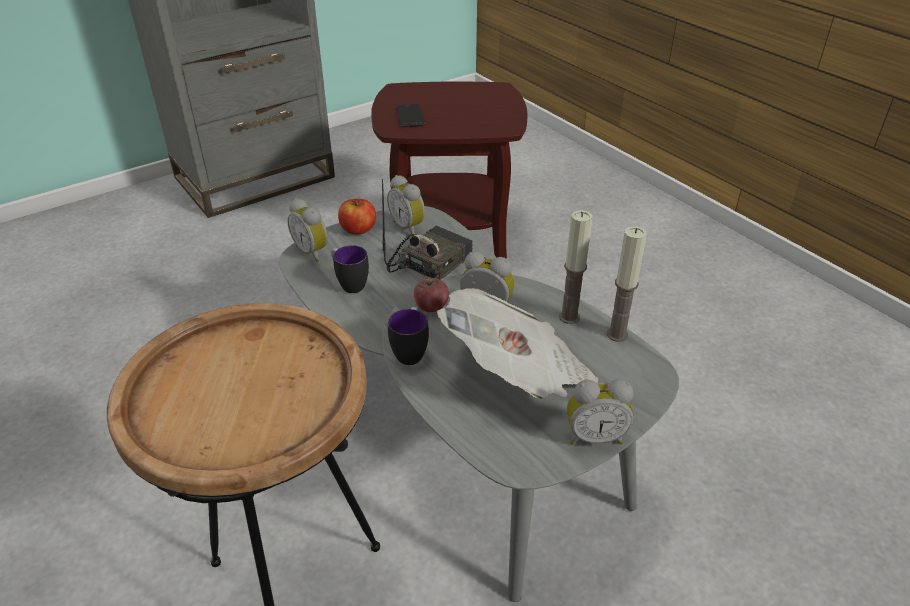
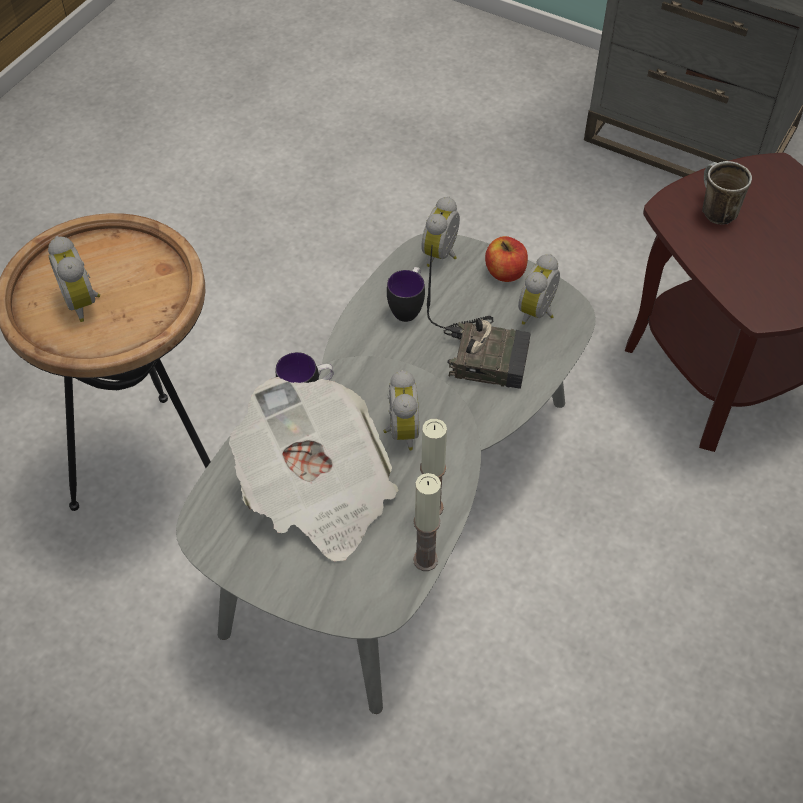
camera: 65 degrees right, 15 degrees up
phone [397,104,425,128] -> mug [702,161,752,225]
apple [414,277,449,312] -> none
alarm clock [567,379,634,445] -> alarm clock moved to [48,236,100,322]

